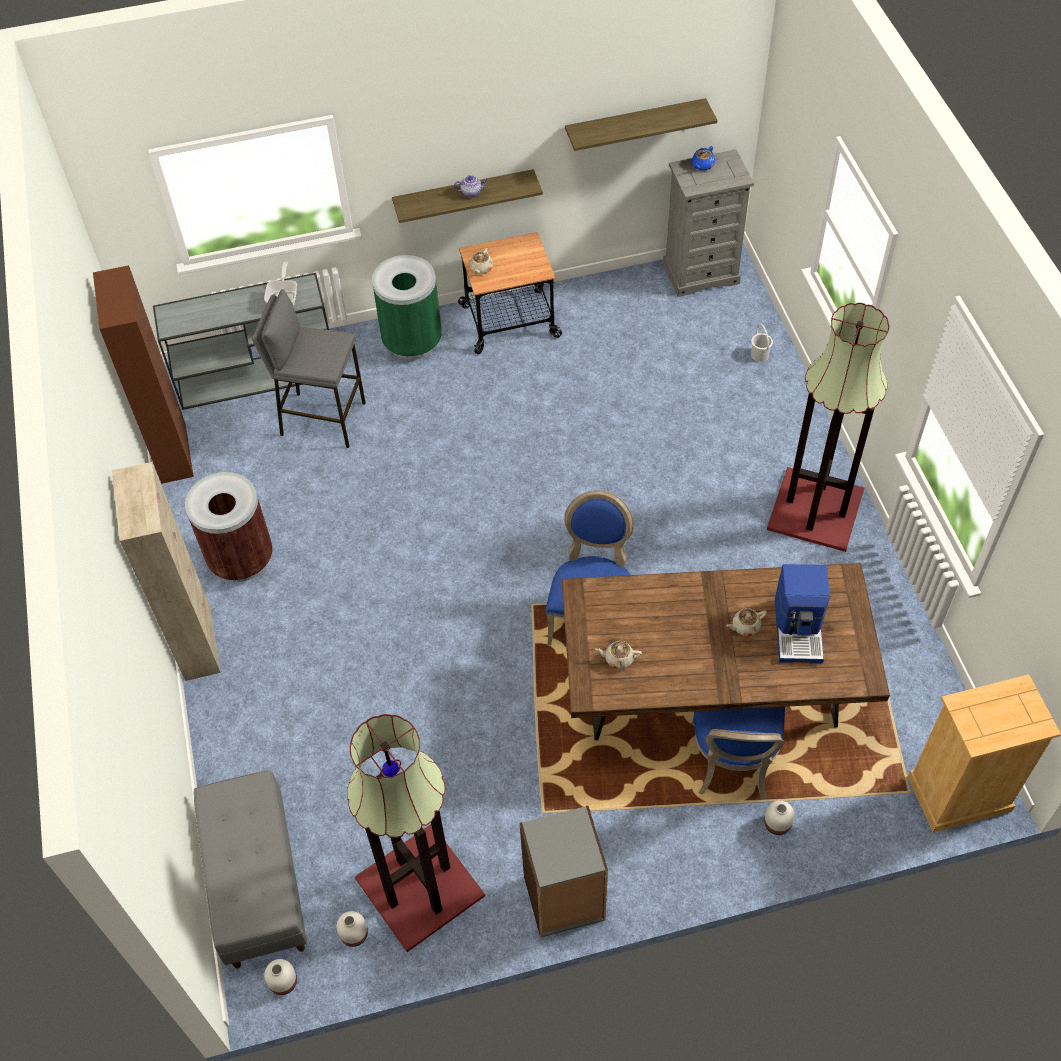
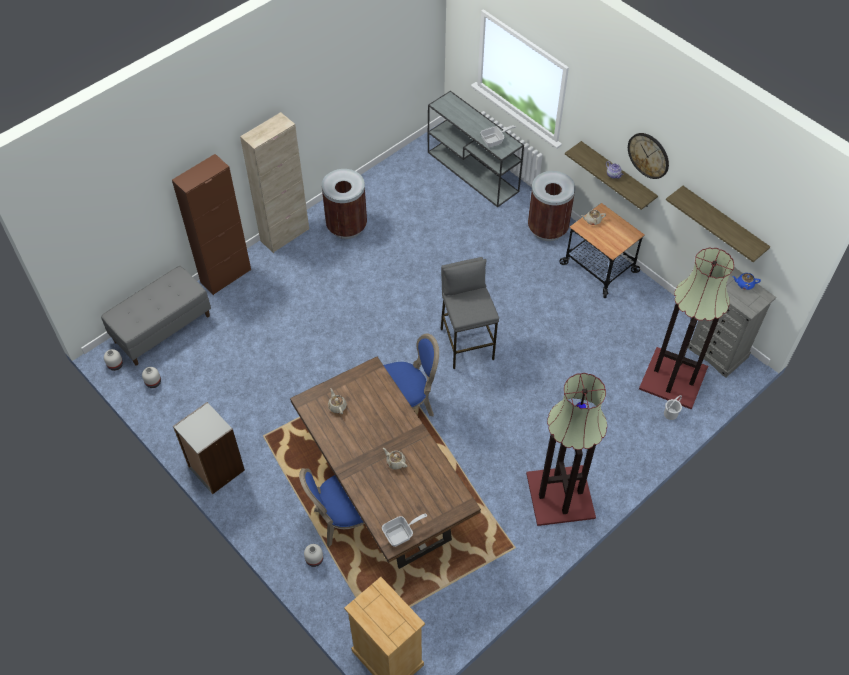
camera: 60 degrees right, 0 degrees up
brown cabinet [93,265,194,484] -> brown cabinet moved to [172,154,251,295]
grey stool [252,289,366,448] -> grey stool moved to [441,257,499,369]
floor lamp [347,714,485,952] -> floor lamp moved to [639,248,734,410]
green trash can [372,255,442,360] -> brown trash can [528,171,576,241]
coffee machine [775,564,830,663] -> none
none -> frying pan [382,514,427,547]
none -> wall clock [628,133,669,179]

